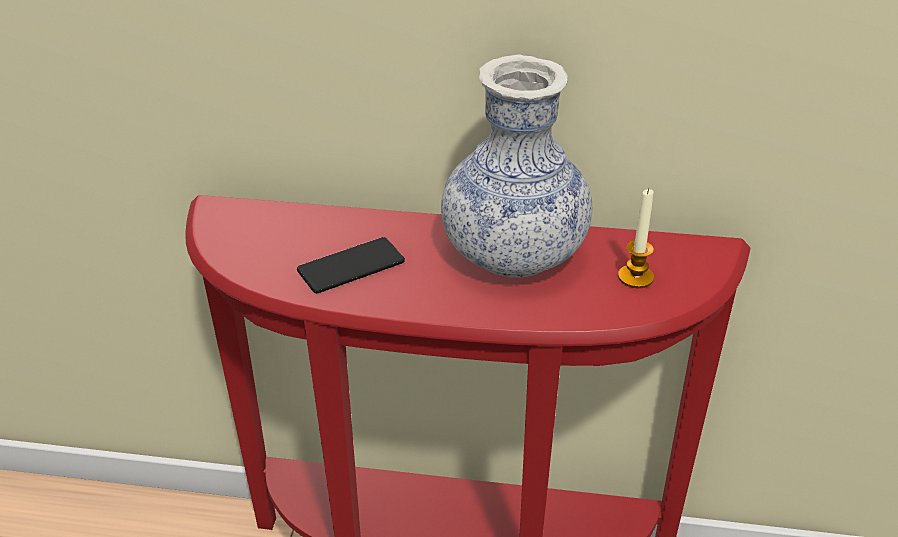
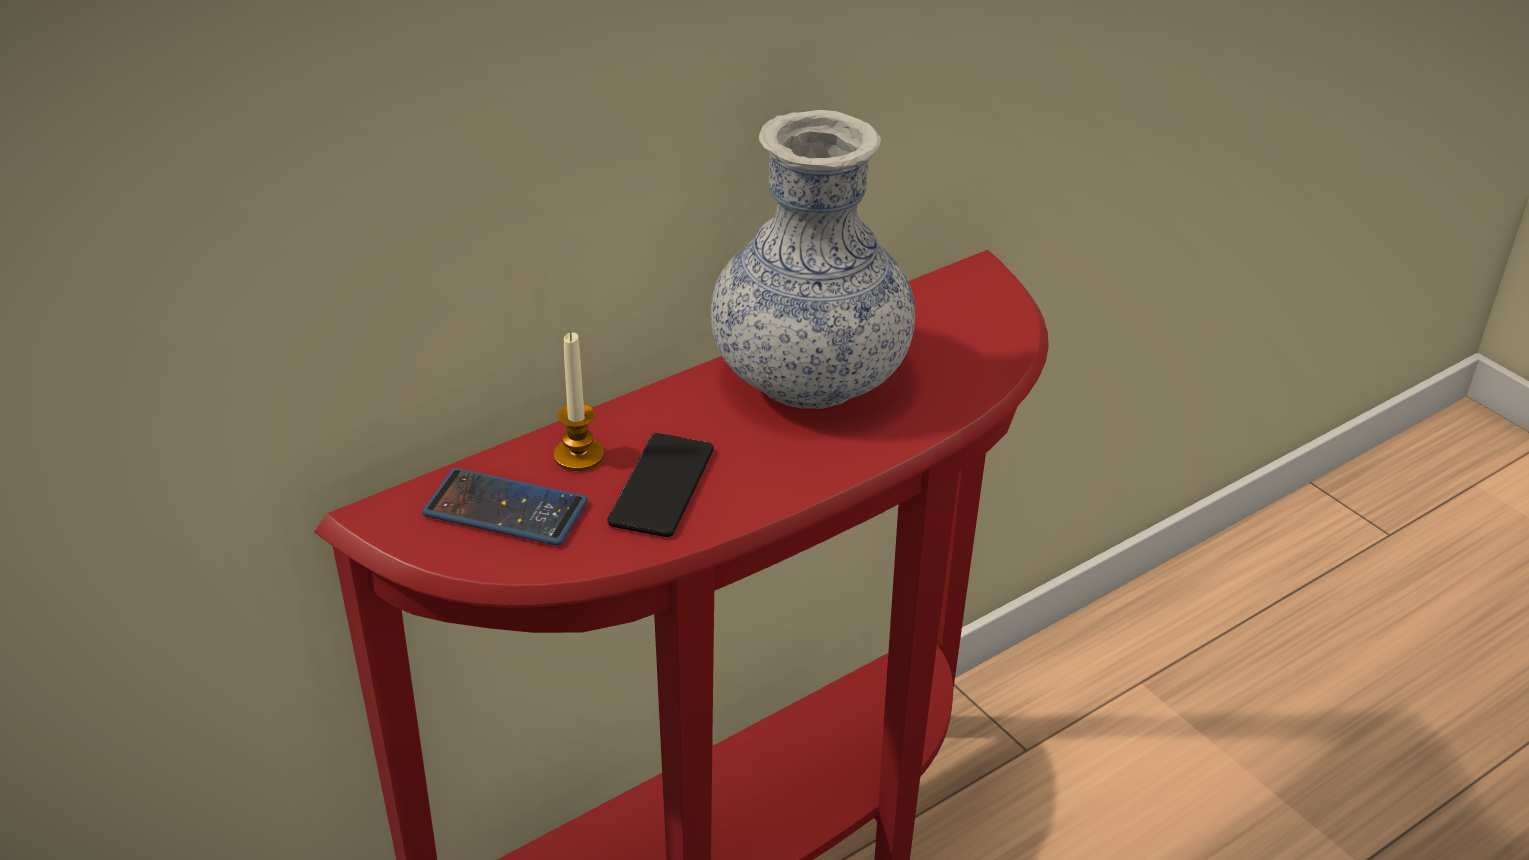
camera: 45 degrees left, 0 degrees up
candle [618,188,654,288] -> candle moved to [554,332,604,471]
none -> phone [422,468,588,546]

